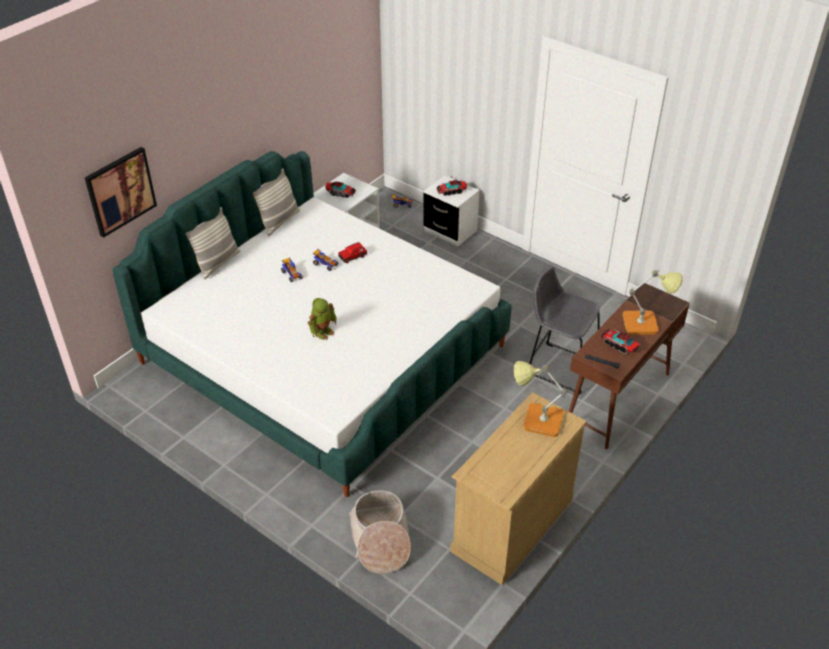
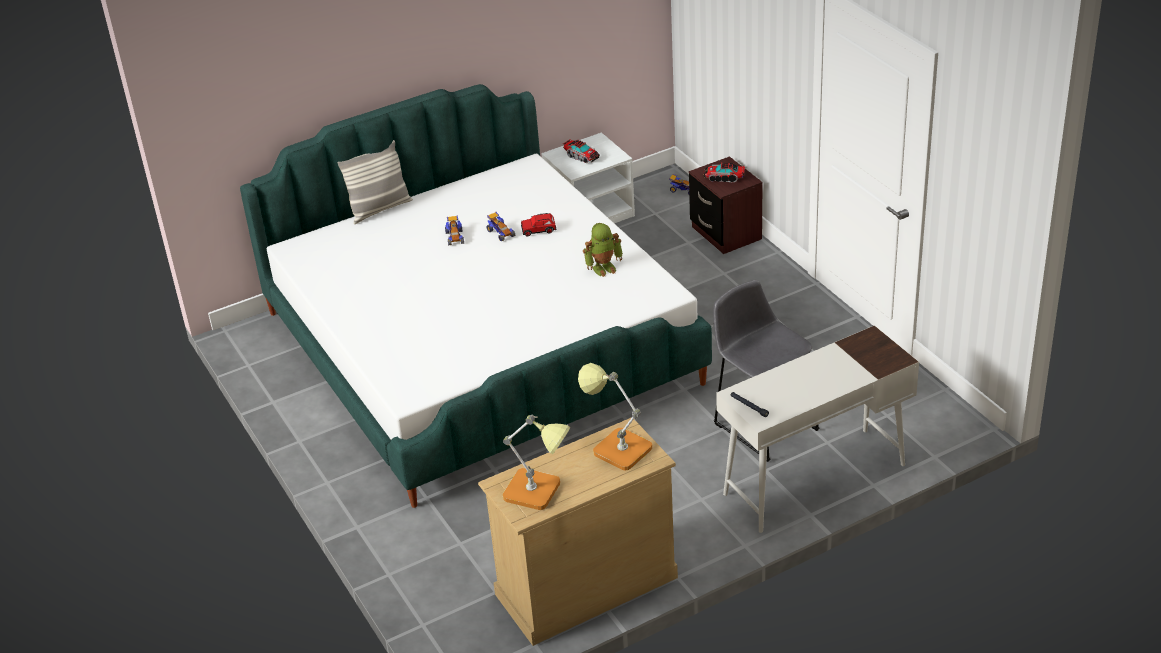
camera: 25 degrees right, 5 degrees down
picture [85,147,157,238] -> none
pillow [253,168,300,237] -> none
toy robot [308,298,337,340] -> toy robot moved to [583,223,623,277]
basket [349,490,411,574] -> none
white nightstand [423,175,480,246] -> brown nightstand [689,156,763,254]
brown desk [569,283,690,449] -> white desk [716,325,919,533]
toy truck [601,329,640,354] -> none
table lamp [623,270,683,334] -> table lamp moved to [503,415,570,510]

